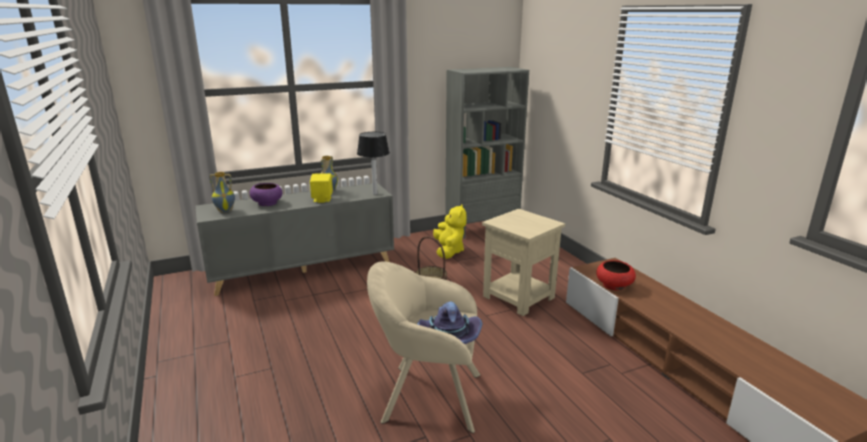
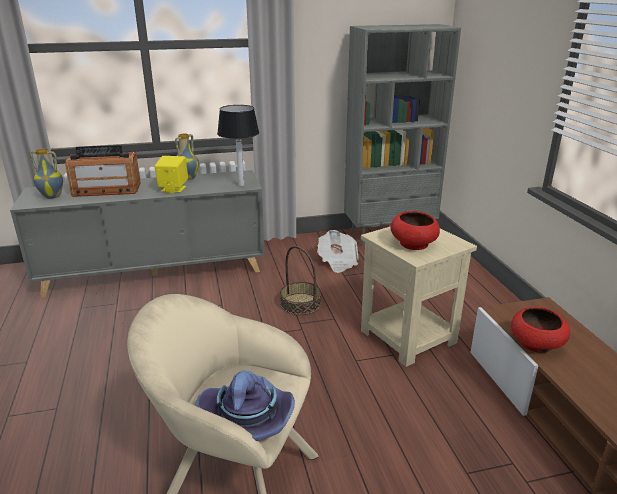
camera: 10 degrees right, 5 degrees up
purple bowl [250,183,282,206] -> radio [65,145,141,197]
yellow plush toy [433,204,467,259] -> newspaper [317,230,358,273]
none -> red bowl [390,211,440,250]

